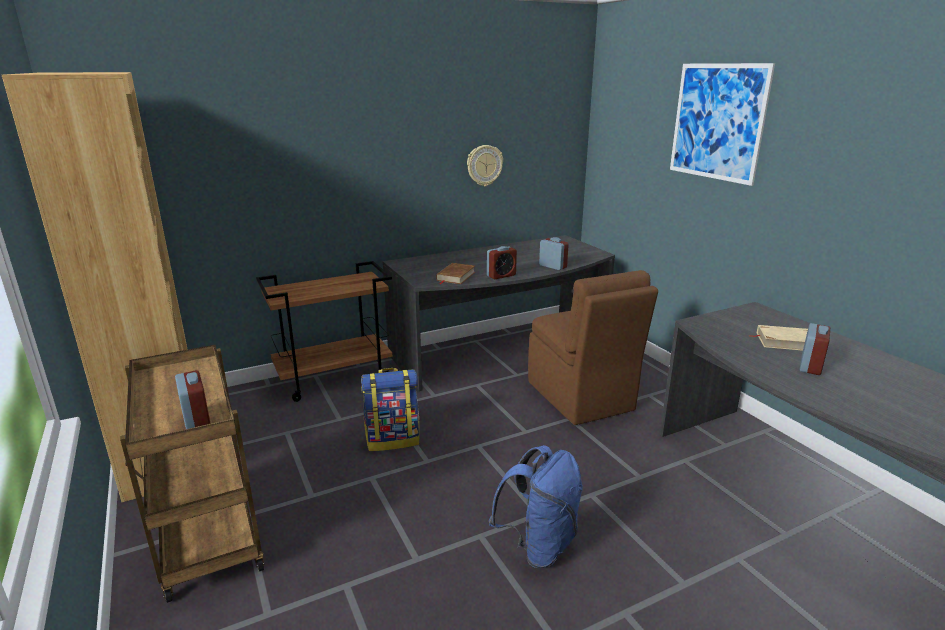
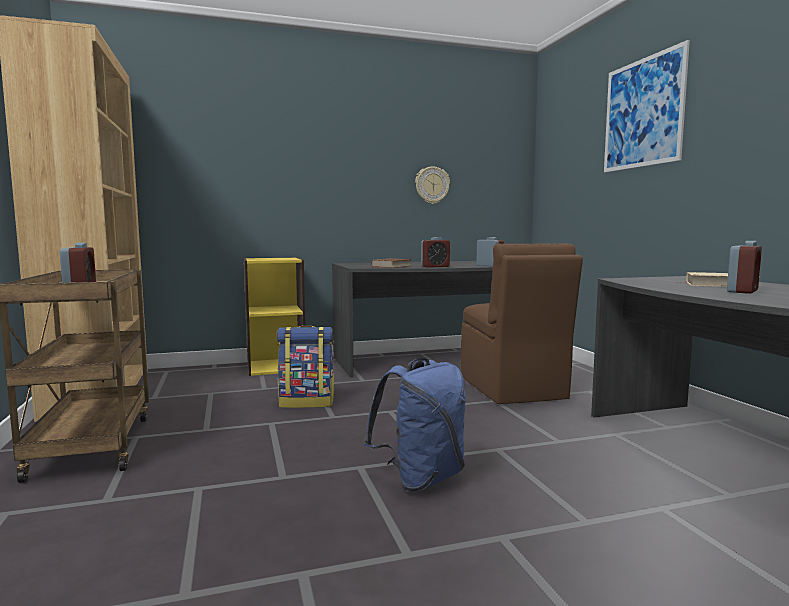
camera: 10 degrees right, 15 degrees down
brown cart [256,261,392,402] -> yellow bookcase [244,257,305,376]

